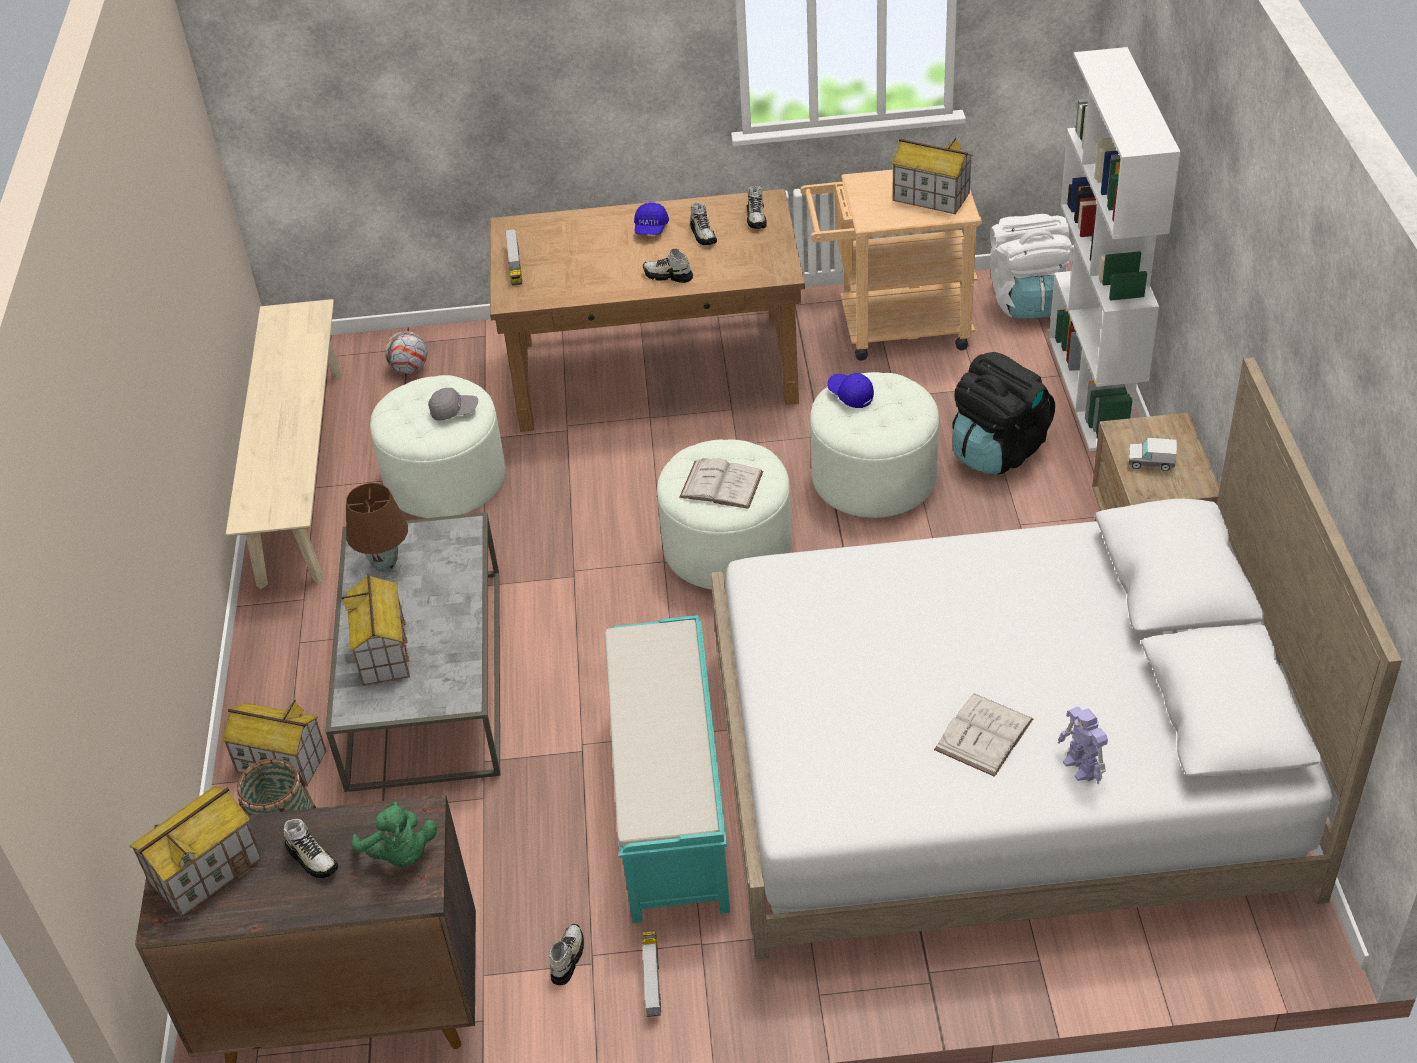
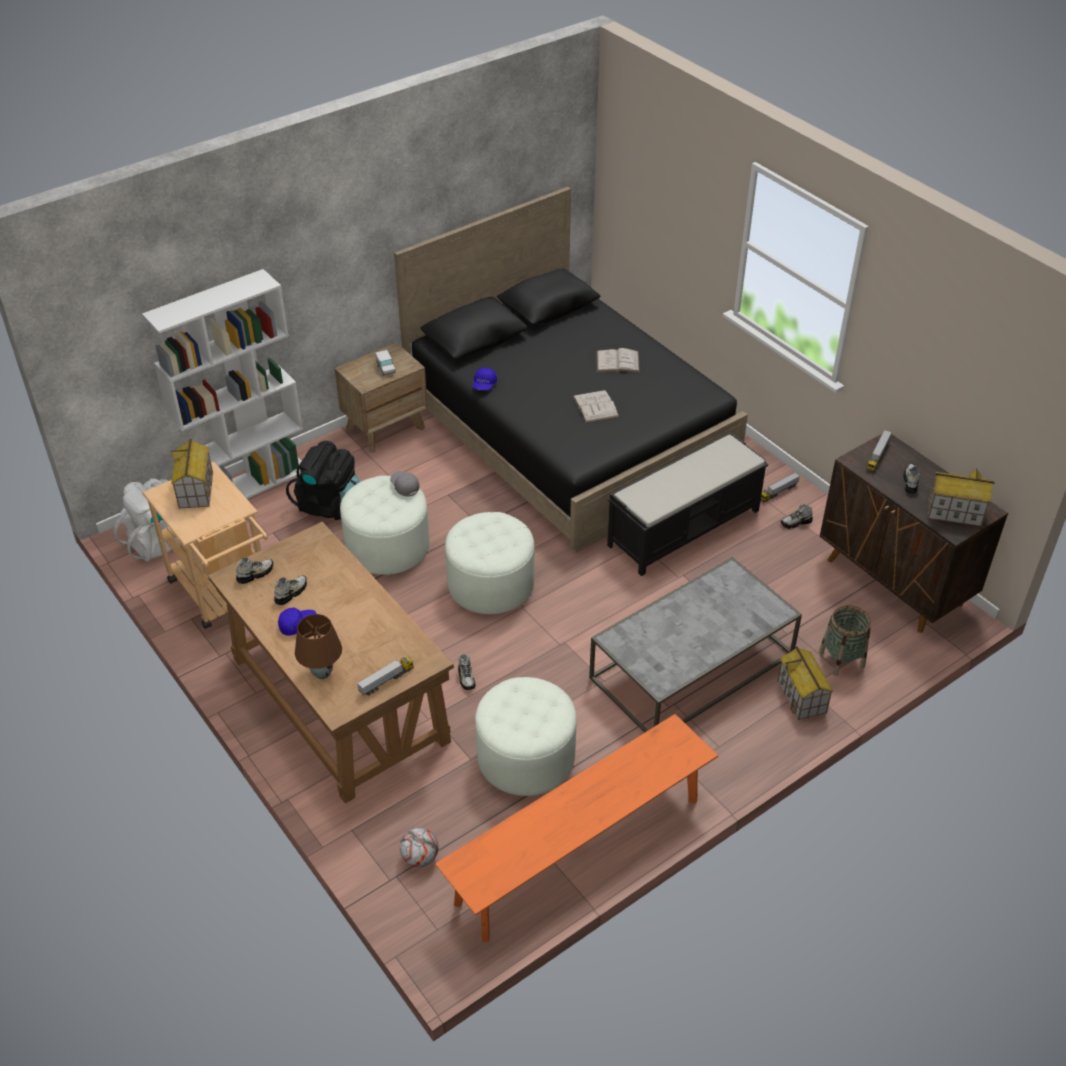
camera: 125 degrees left, 0 degrees up
beige bench [226,299,343,589] -> orange bench [435,714,718,942]
toy house [341,573,410,686] -> none
brown table lamp [346,483,408,572] -> brown table lamp moved to [295,614,342,679]
green plush toy [352,801,437,867] -> toy truck [867,430,892,472]
grey cap [428,388,478,421] -> grey cap moved to [390,471,420,497]
turquoise bench [605,615,730,923] -> black bench [607,432,768,576]
shoe [643,249,693,283] -> shoe moved to [458,654,475,690]
white book [679,458,763,509] -> white book moved to [573,390,619,423]
white bed [711,357,1402,959] -> black bed [394,187,748,553]
blue cap [827,373,874,408] -> blue cap moved to [473,368,497,391]
toy robot [1058,707,1108,784] -> none

